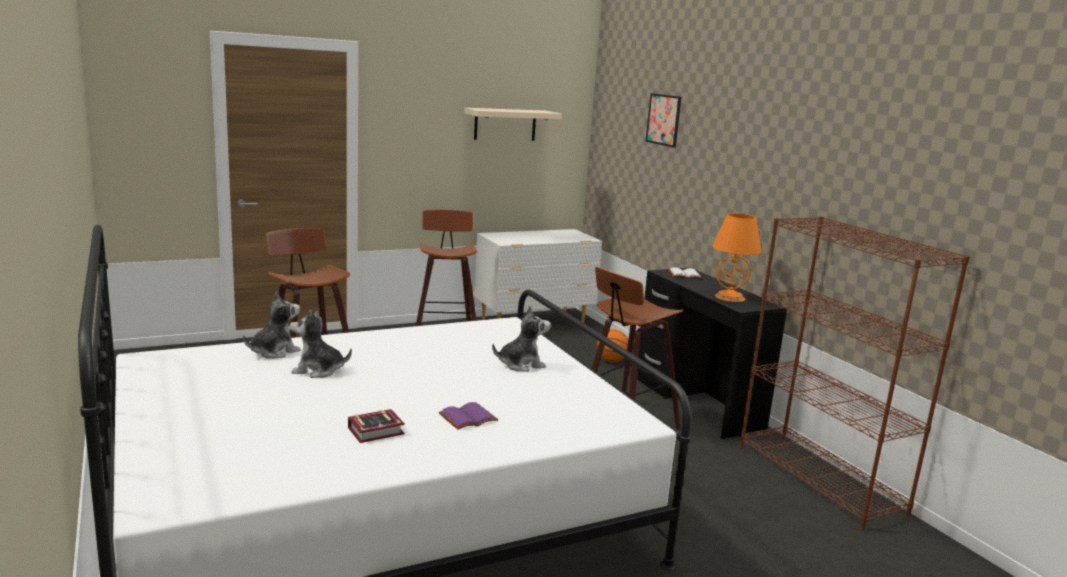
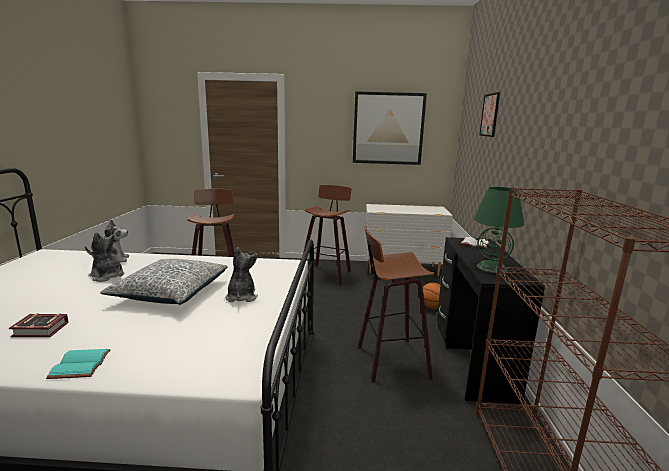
camera: 30 degrees right, 0 degrees up
purple book [439,402,498,430] -> none
beige shelf [464,108,562,141] -> picture [353,91,427,165]
plush toy [492,306,551,372] -> plush toy turned 105 degrees counterclockwise [225,247,258,302]
orange table lamp [712,213,762,302] -> green table lamp [474,187,525,273]
none -> turquoise book [46,349,111,379]
none -> pillow [100,259,228,305]

